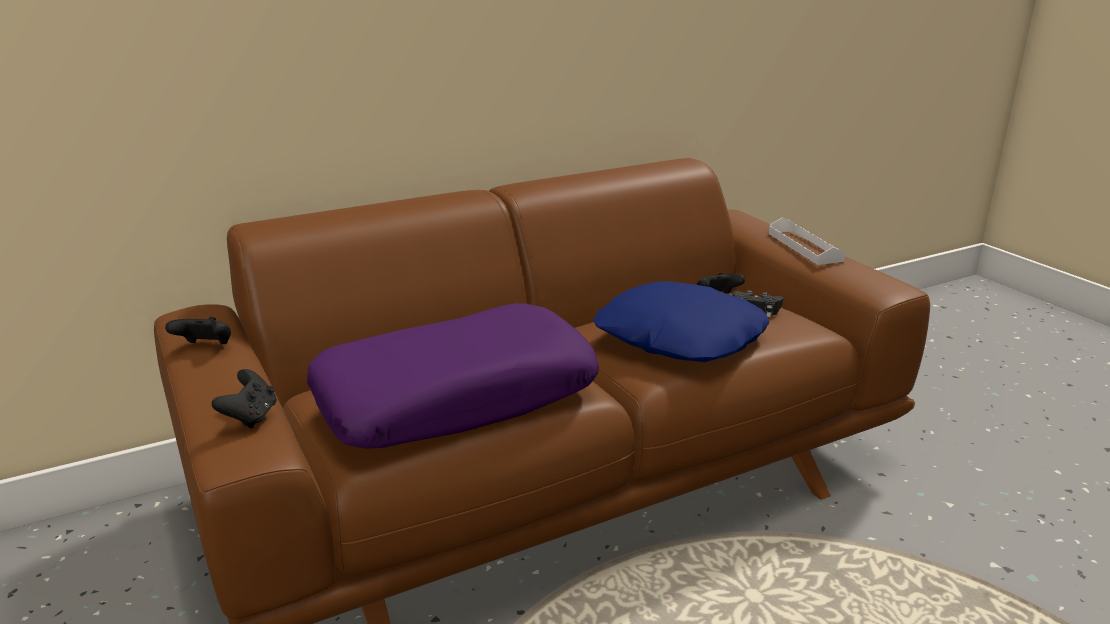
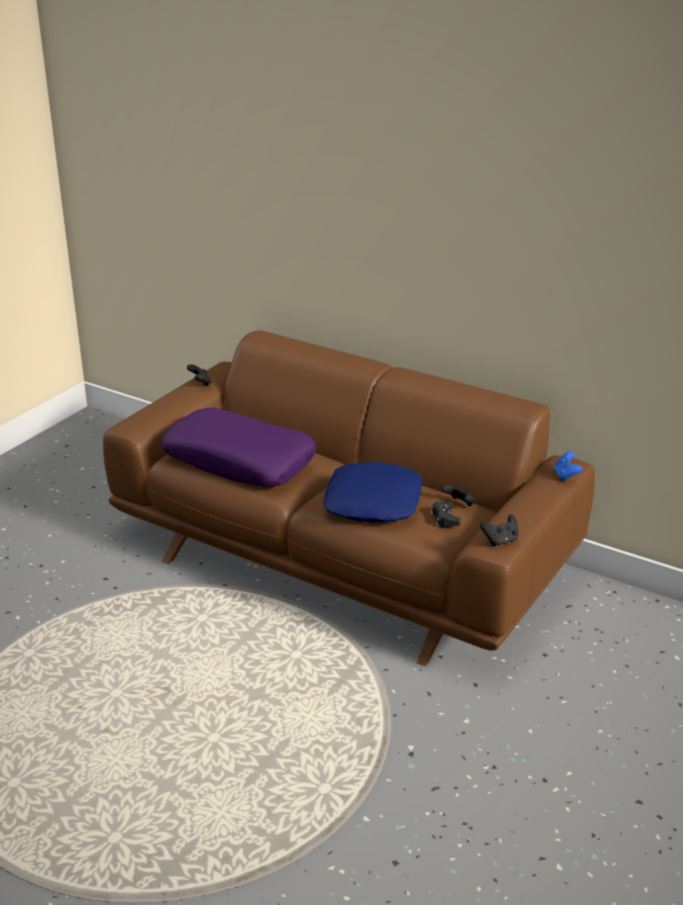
camera: 60 degrees right, 5 degrees up
black game controller [212,369,277,429] -> black game controller moved to [480,515,518,546]
white tray [768,217,846,265] -> none
none -> blue game controller [554,451,583,481]

